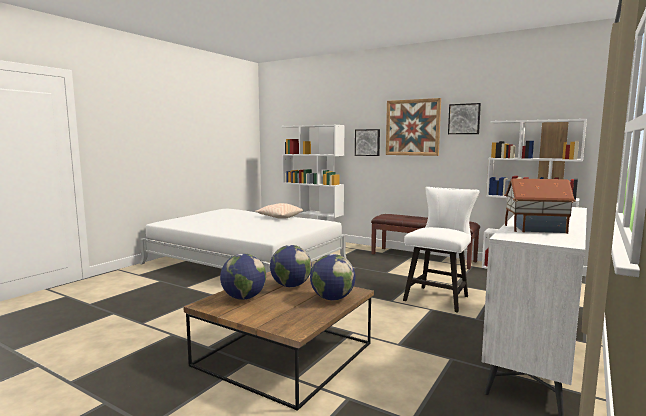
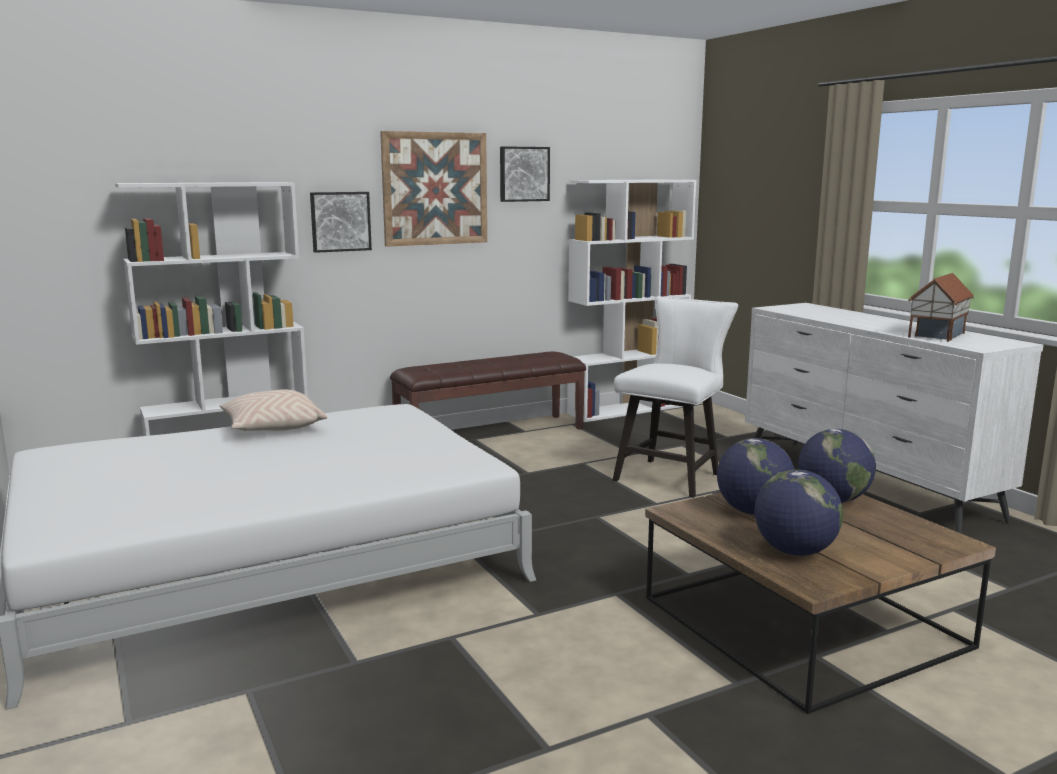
camera: 60 degrees left, 5 degrees up
white chair [403,187,480,313] -> white chair turned 60 degrees clockwise [612,296,738,498]

